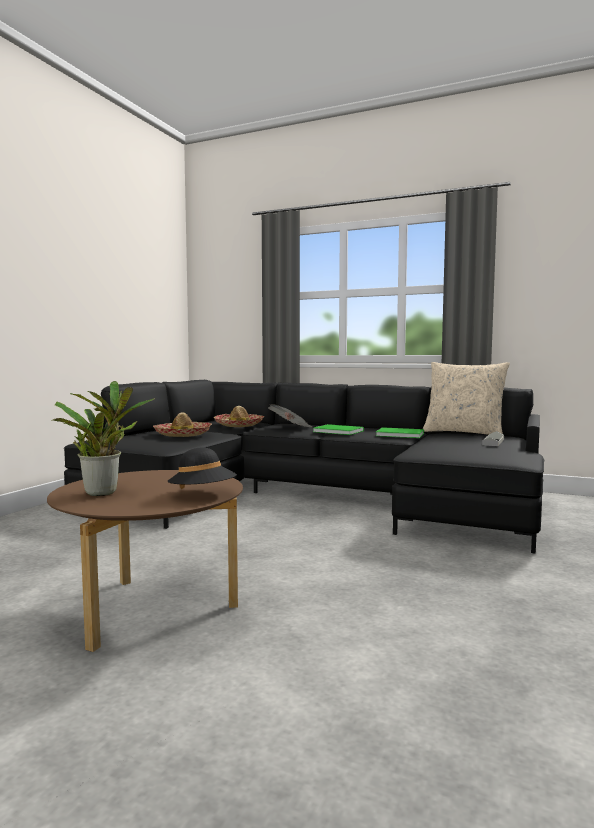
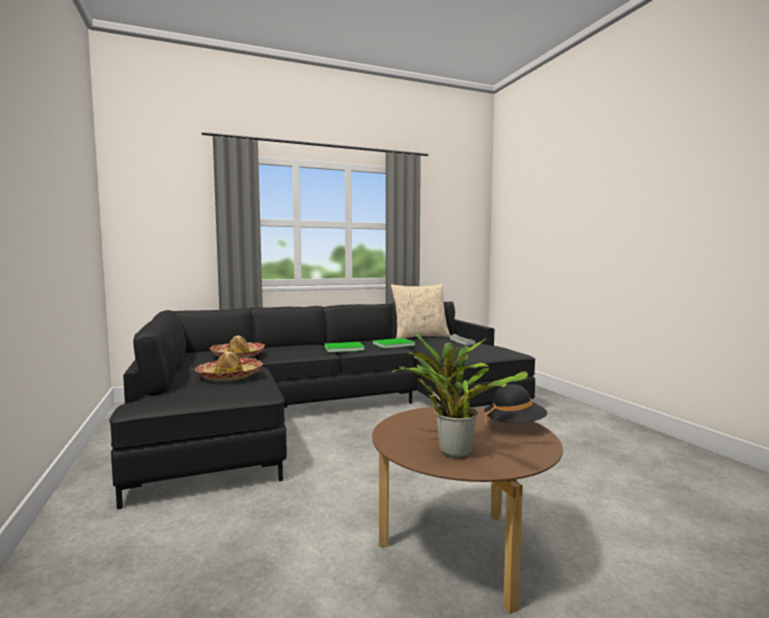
camera: 45 degrees left, 0 degrees up
newspaper [268,405,313,427] -> none

